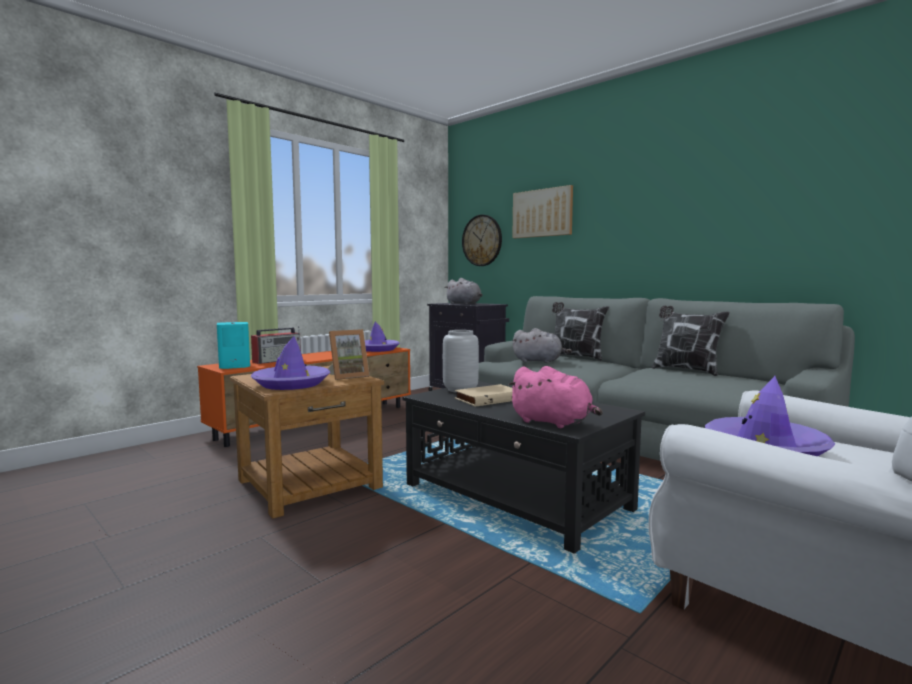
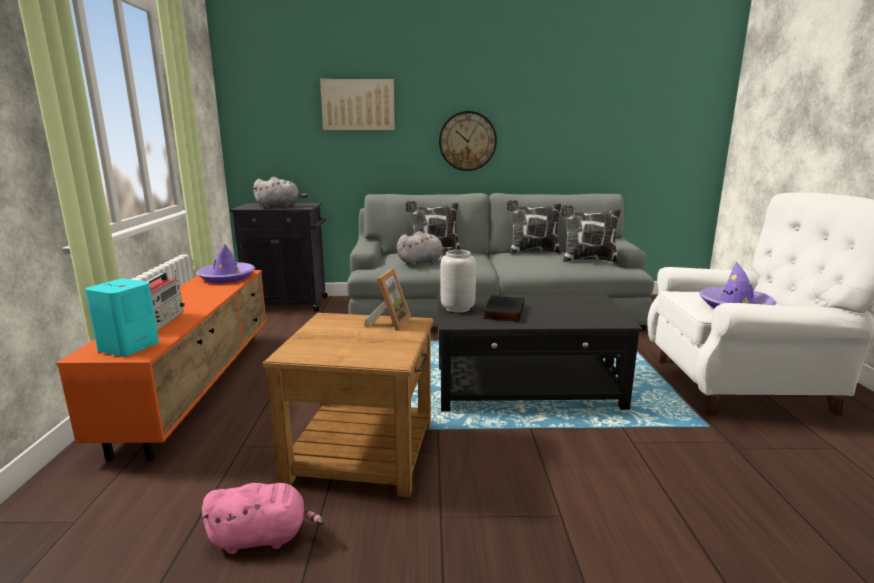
camera: 45 degrees left, 10 degrees up
purple hat [251,337,330,390] -> none
beige book [455,384,512,407] -> black book [483,295,525,322]
wall clock [462,215,502,266] -> wall clock moved to [439,111,497,171]
pink plush toy [508,366,603,428] -> pink plush toy moved to [199,483,324,554]
none -> pillow [561,205,621,263]

